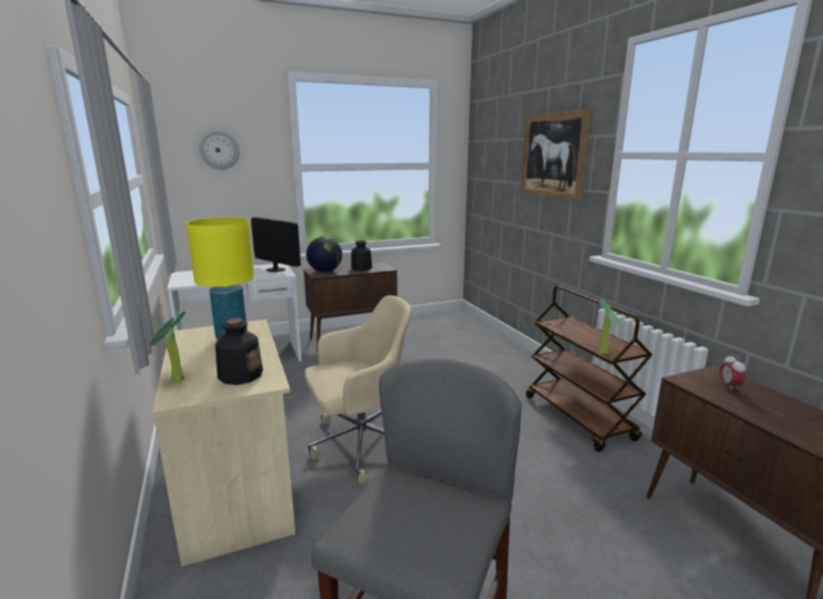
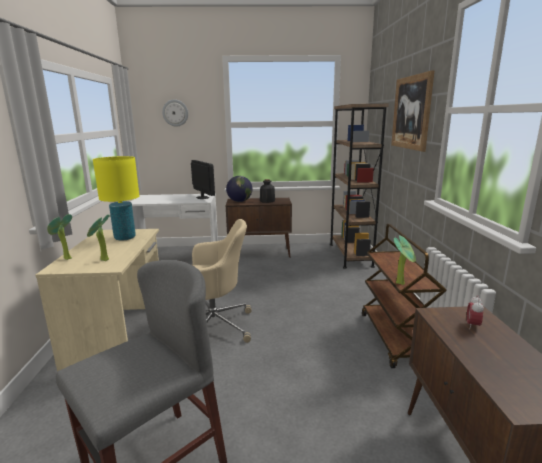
camera: 20 degrees right, 0 degrees up
bottle [215,318,263,385] -> potted plant [87,214,110,261]
none -> brown bookcase [330,104,389,269]

